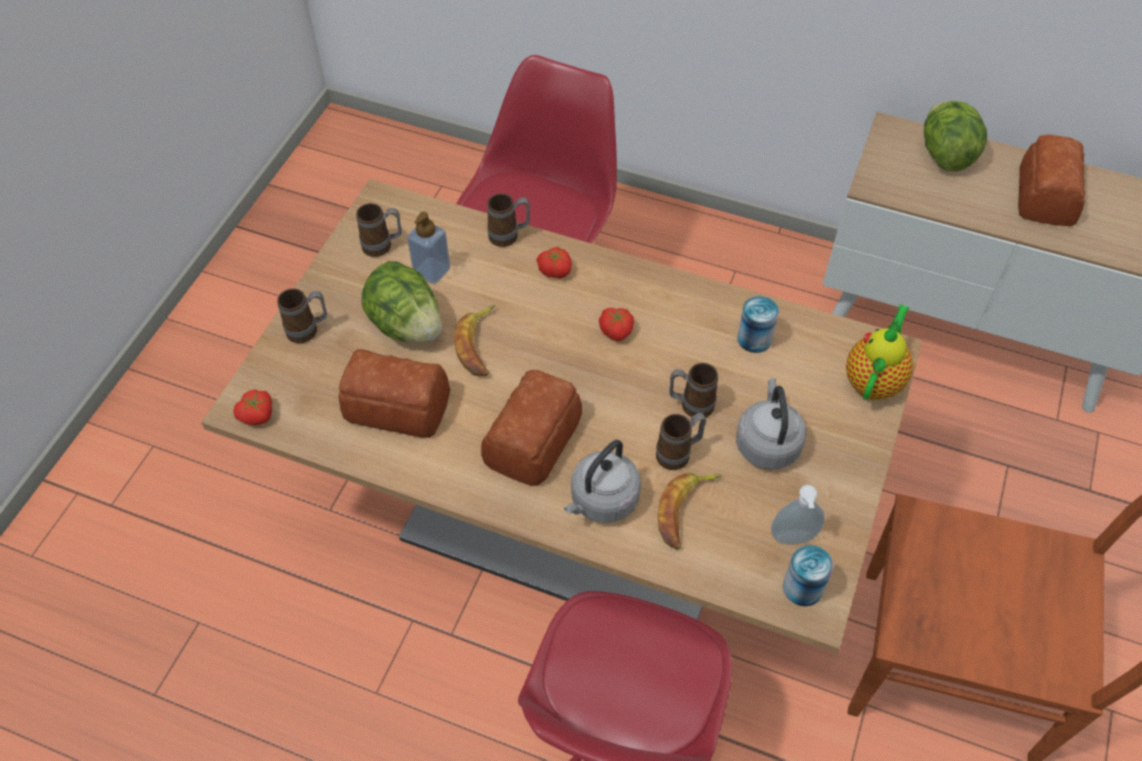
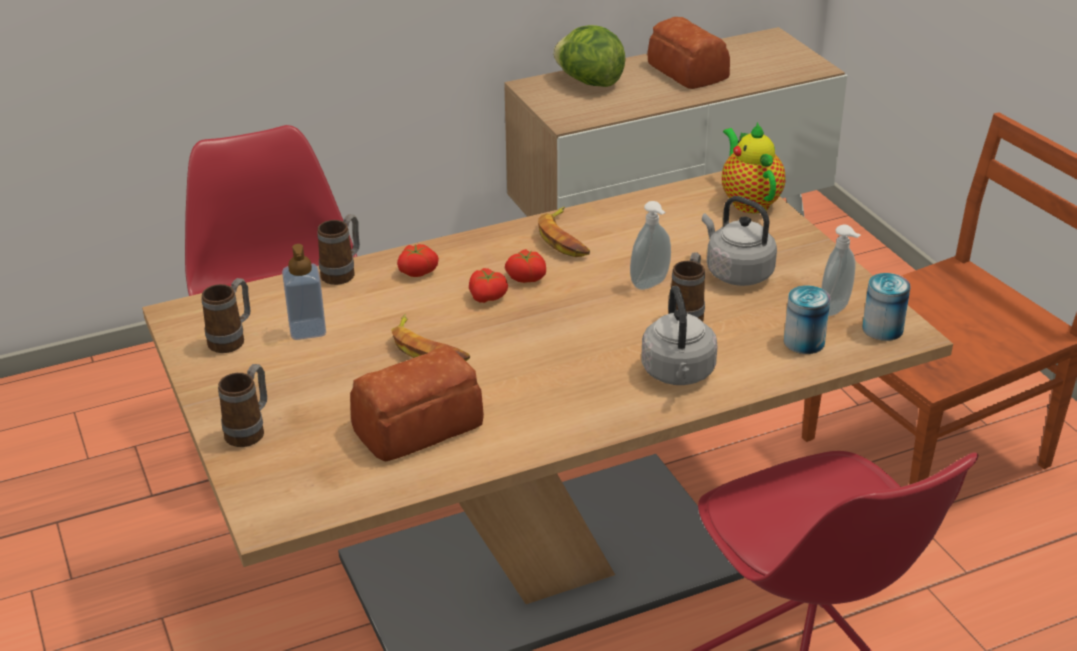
camera: 45 degrees left, 20 degrees down
tomato [234,389,272,425] -> tomato moved to [469,268,508,303]
lettuce [362,261,442,343] -> none
bread [481,370,582,486] -> none
banana [658,472,722,550] -> banana moved to [538,207,590,257]
mug [669,363,718,417] -> soap dispenser [630,201,671,290]
can [737,296,779,353] -> can moved to [784,286,831,354]

